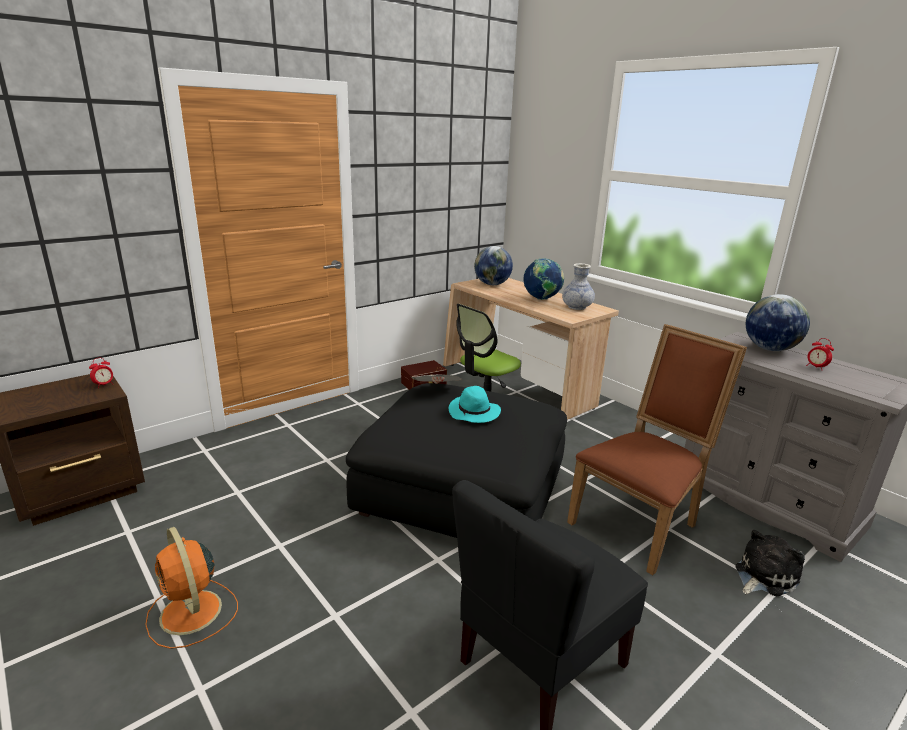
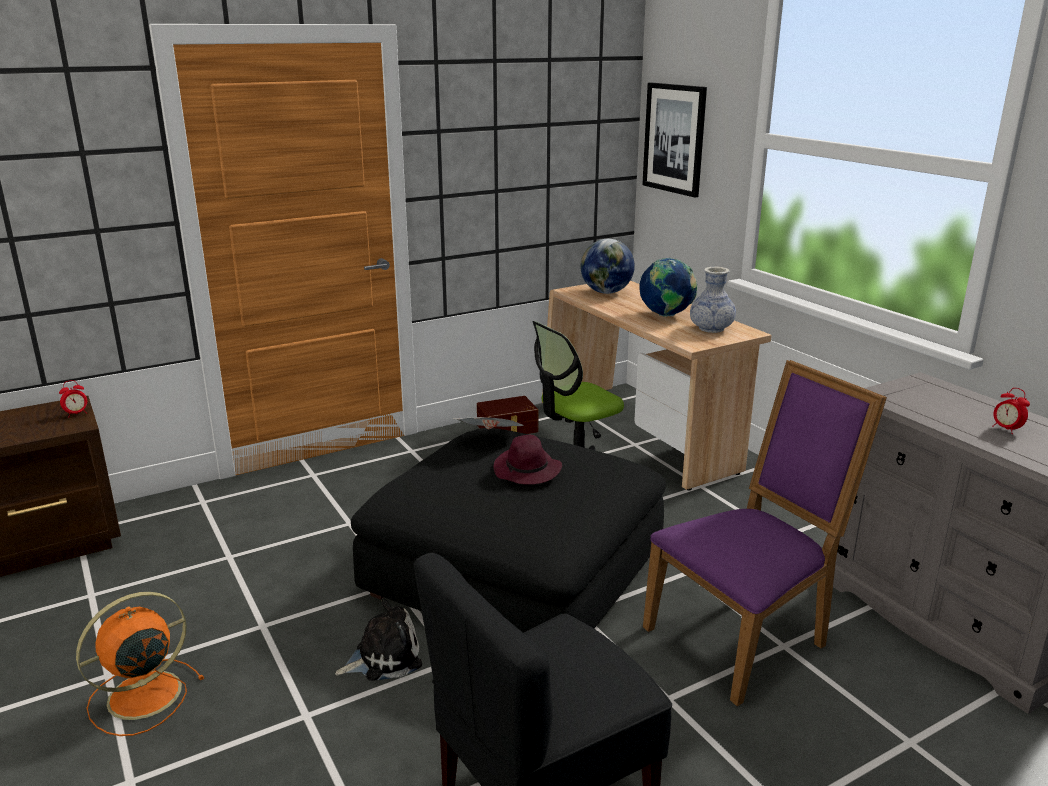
camera: 10 degrees right, 0 degrees up
orange fan [145,527,238,649] -> orange fan turned 75 degrees clockwise [76,592,205,736]
turquoise hat [449,386,501,423] -> purple hat [493,435,562,485]
brown chair [567,324,747,575] -> purple chair [643,360,887,706]
plush toy [735,530,805,596] -> plush toy moved to [335,598,422,681]
globe [746,294,810,351] -> none
none -> picture [642,83,707,198]

